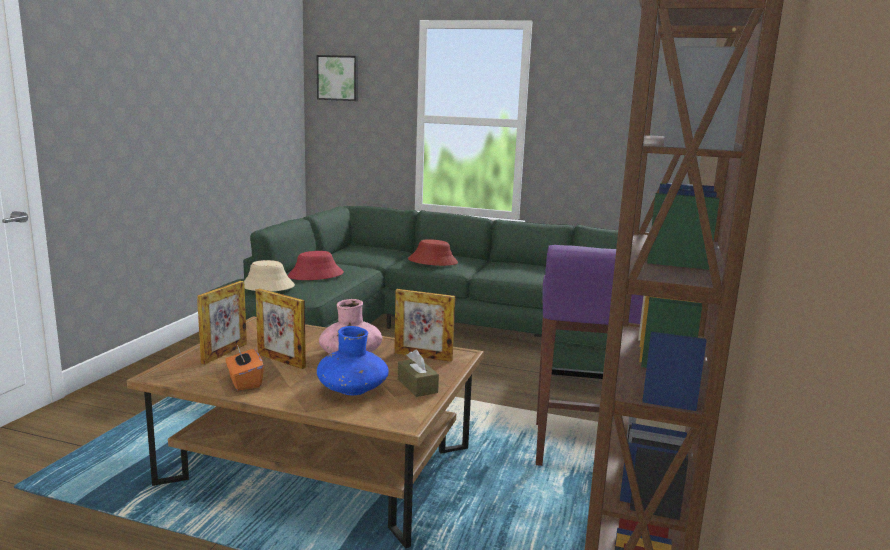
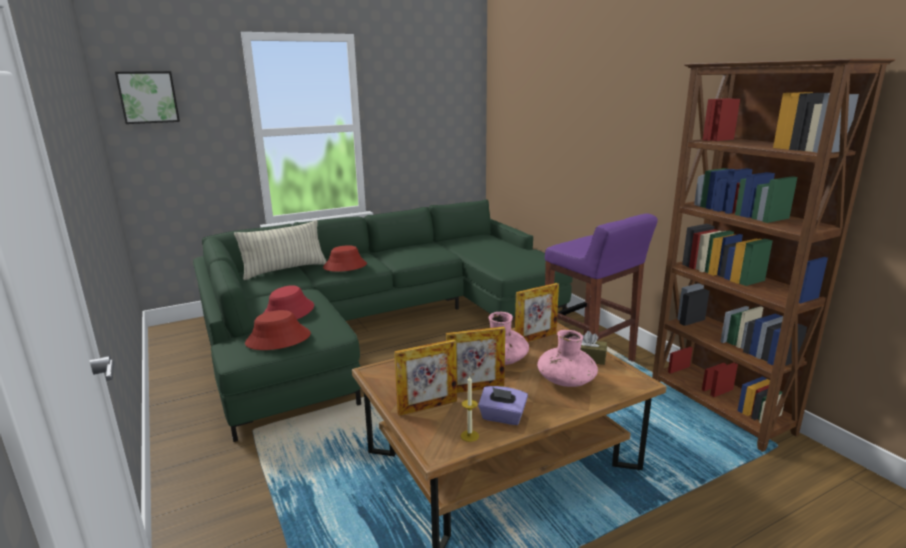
camera: 45 degrees left, 5 degrees up
picture frame [197,281,247,364] -> picture frame turned 90 degrees clockwise [394,339,457,416]
orange tissue box [226,345,264,391] -> purple tissue box [478,386,528,425]
beige hat [244,260,295,291] -> red hat [245,310,311,350]
blue vase [317,326,389,395] -> pink vase [537,330,598,387]
none -> pillow [234,220,327,280]
none -> candle [461,375,479,442]

